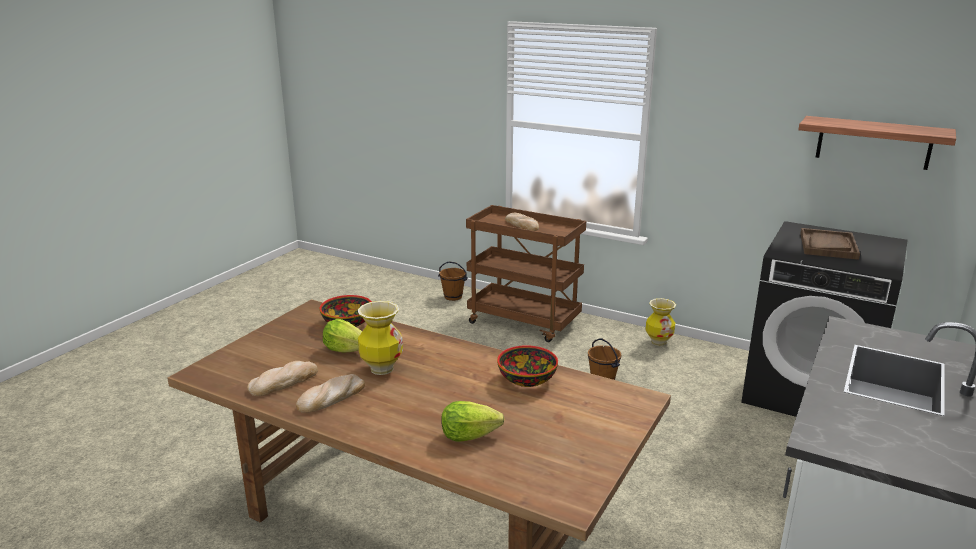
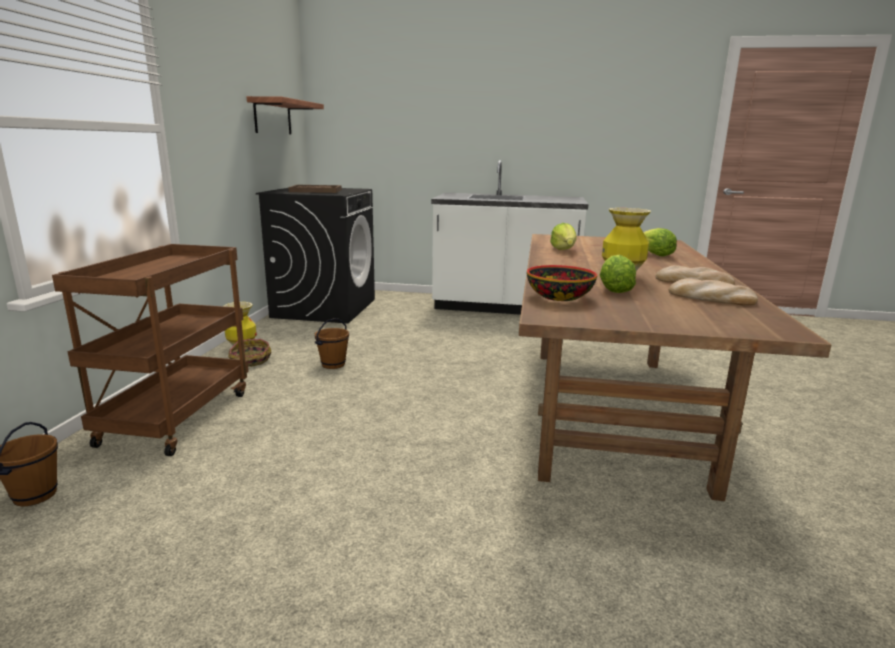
camera: 110 degrees left, 5 degrees down
bowl [497,345,558,387] -> lettuce [550,223,577,250]
bread [505,213,539,231] -> none
none -> basket [228,339,272,367]

